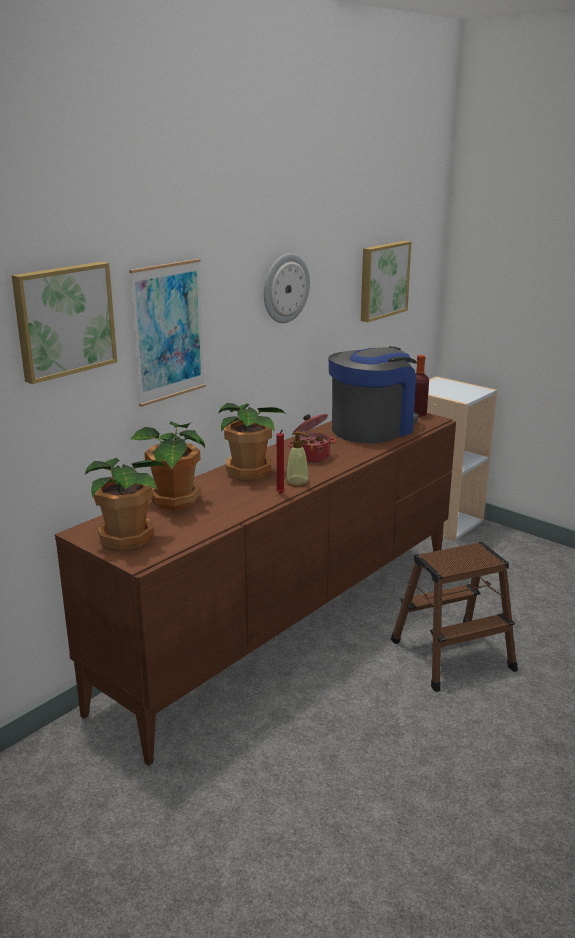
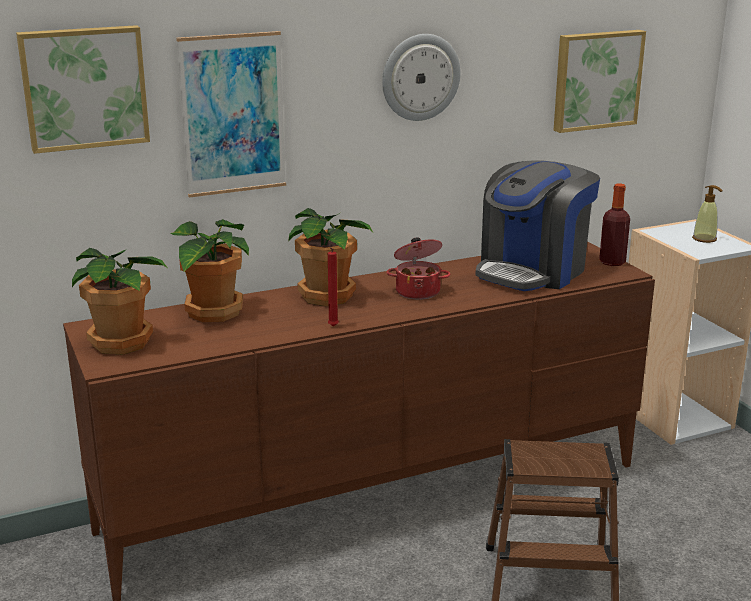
camera: 25 degrees right, 0 degrees up
soap dispenser [286,431,309,487] -> soap dispenser moved to [692,185,723,243]
coffee machine [329,346,419,444] -> coffee machine turned 150 degrees clockwise [475,160,600,291]

